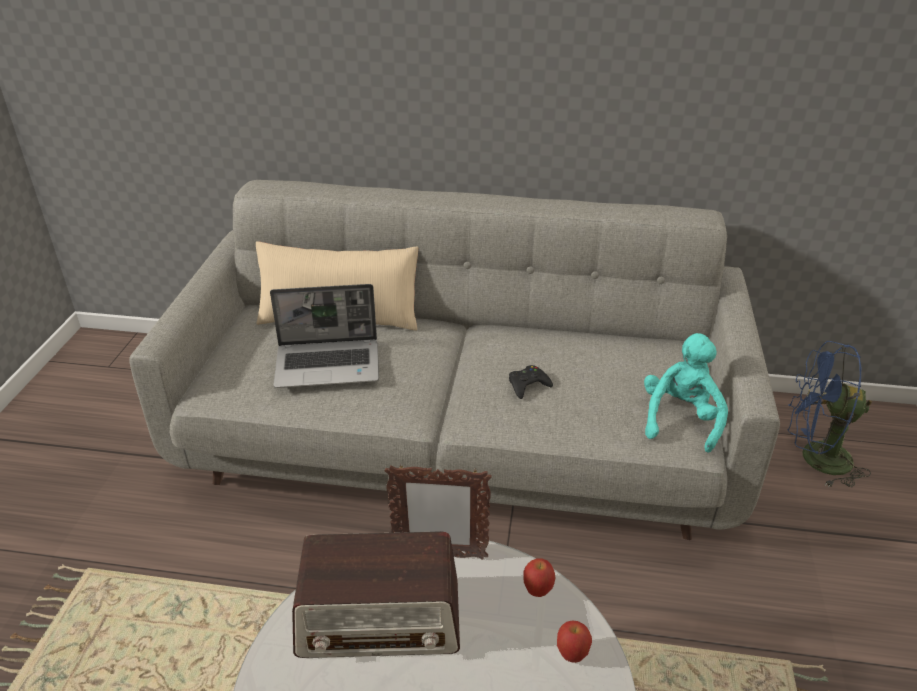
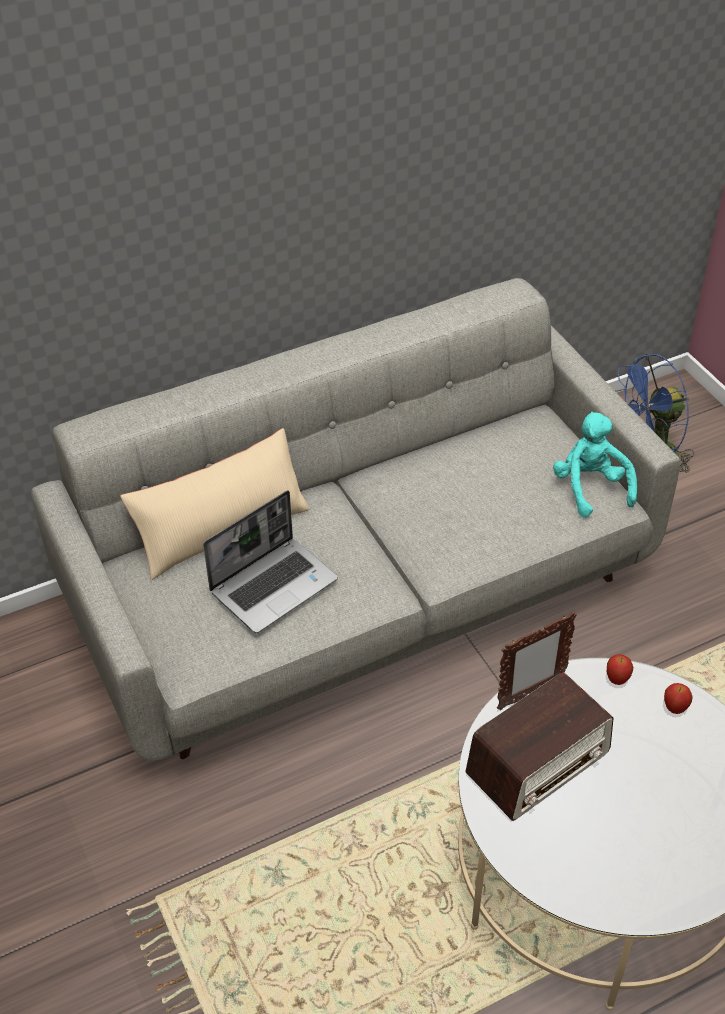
camera: 35 degrees left, 10 degrees up
black game controller [509,365,553,399] -> none

